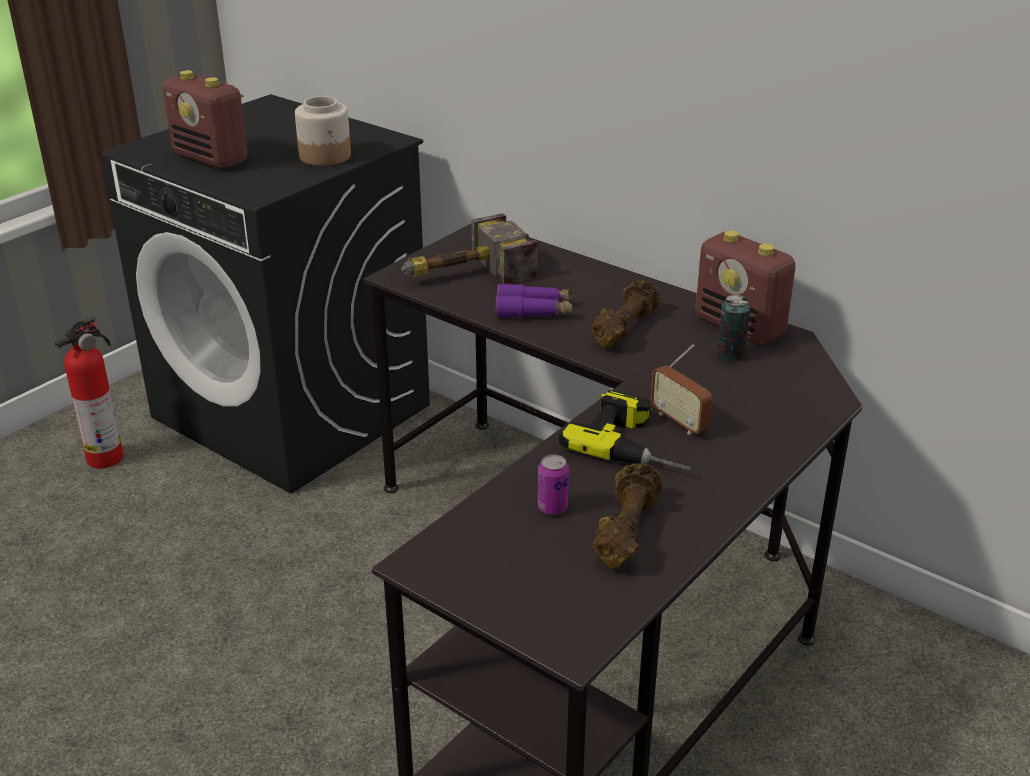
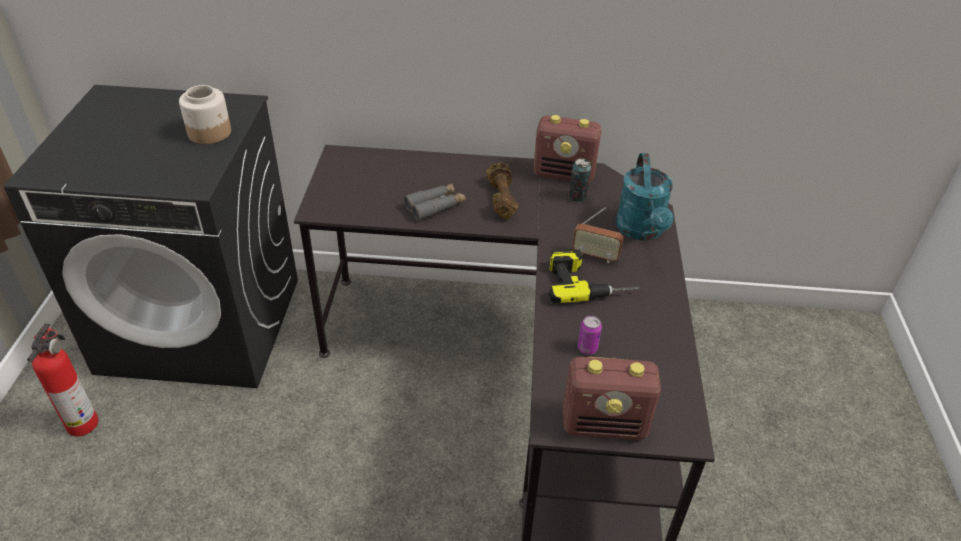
camera: 35 degrees left, 10 degrees up
radio [163,70,248,169] -> radio moved to [563,357,661,440]
hammer [401,213,537,284] -> none
purple binoculars [496,284,572,318] -> grey binoculars [404,183,466,221]
brown dumbbell [593,463,662,569] -> none
none -> turquoise watering can [616,153,674,241]

